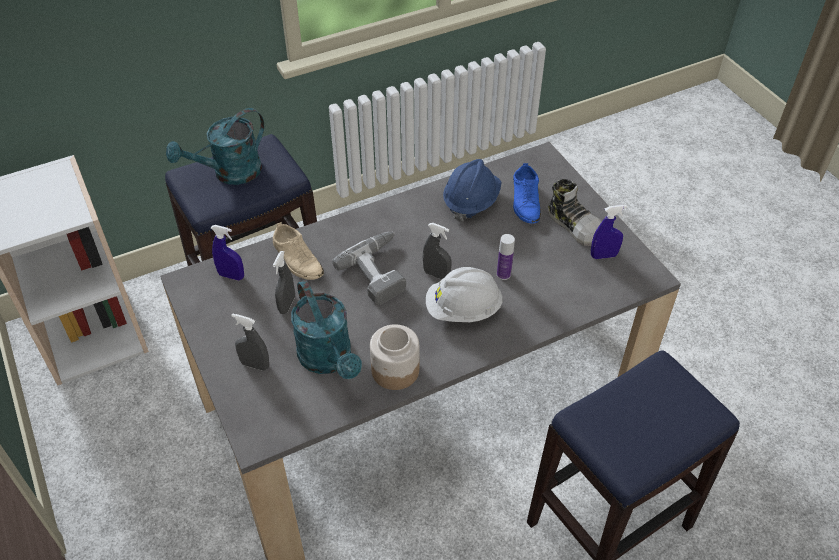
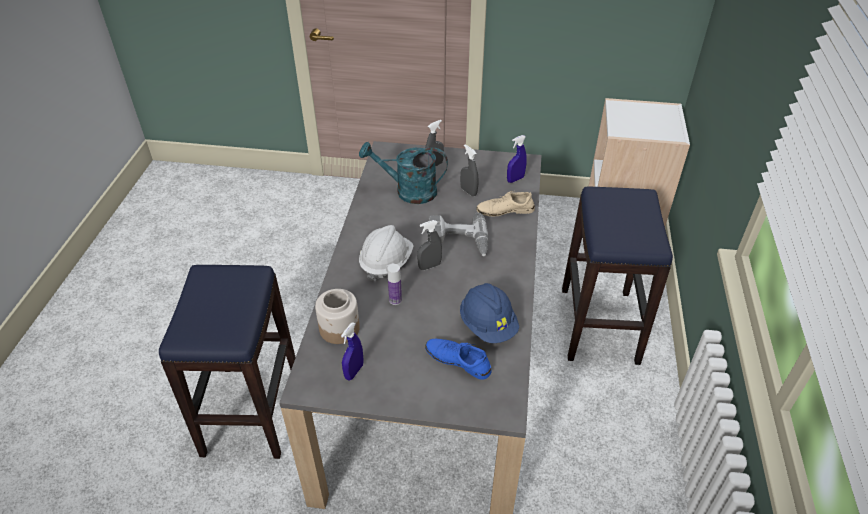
camera: 125 degrees right, 5 degrees down
turquoise watering can [166,108,264,185] -> none
jar [370,324,419,390] -> jar moved to [315,289,360,344]
shoe [548,179,601,246] -> none

